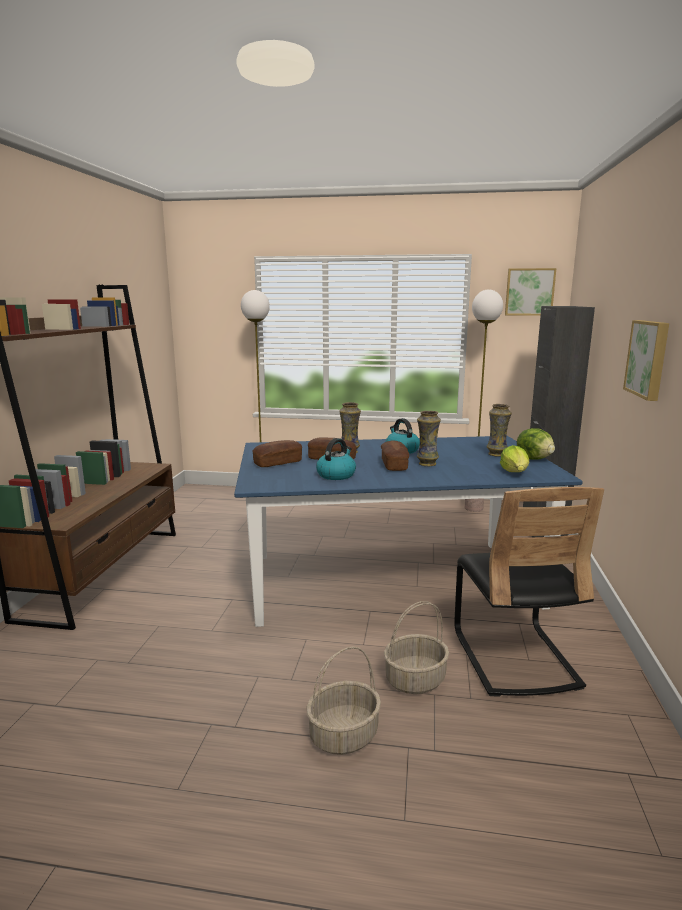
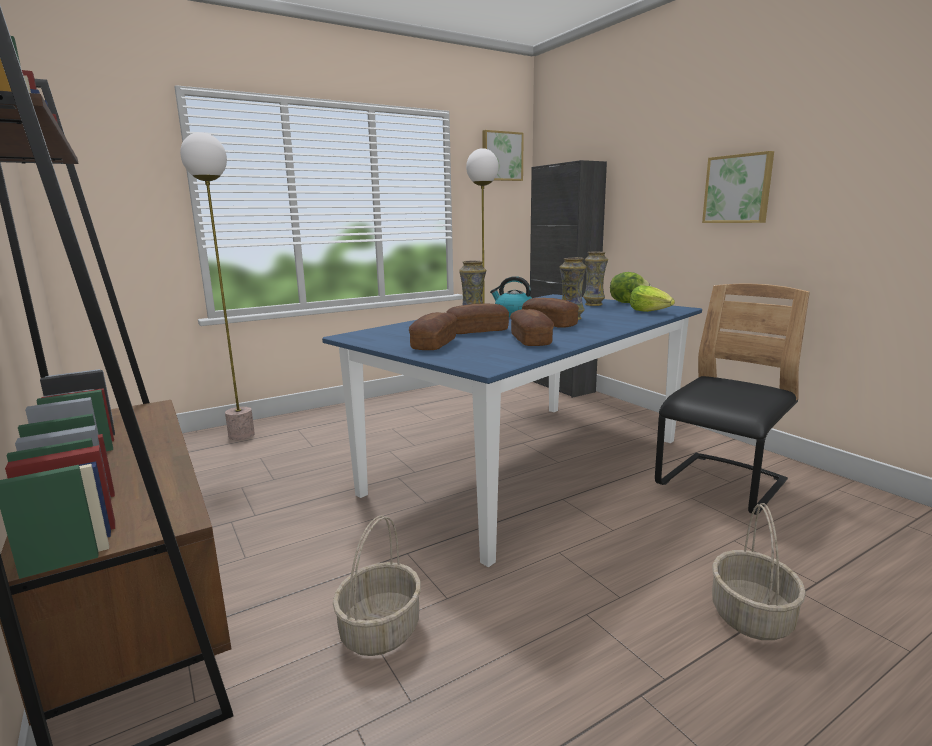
camera: 40 degrees left, 0 degrees up
kettle [316,438,356,480] -> bread [510,309,554,346]
basket [384,601,449,694] -> basket moved to [333,516,421,656]
black chair [454,487,604,697] -> black chair turned 90 degrees counterclockwise [655,284,810,515]

